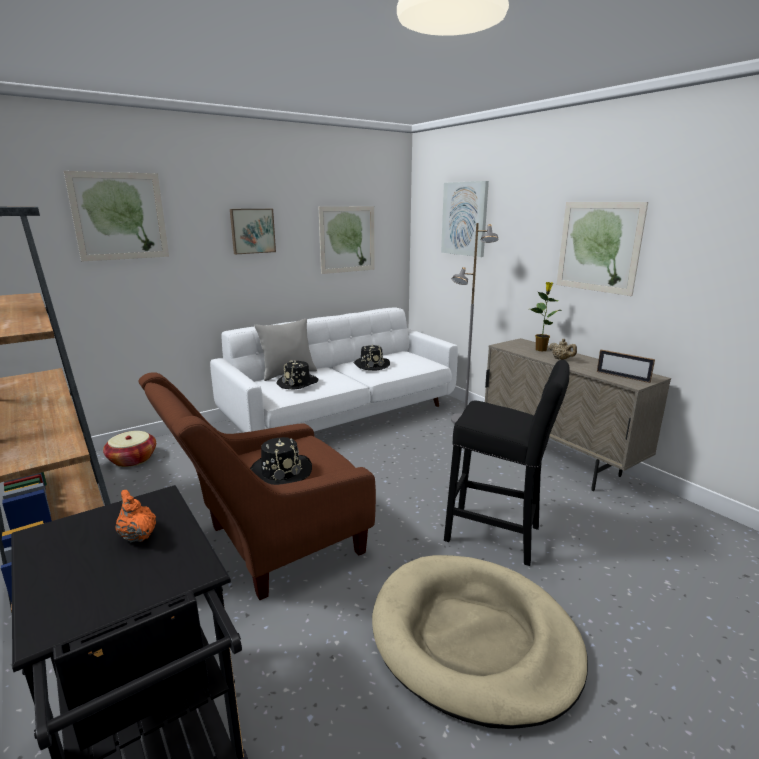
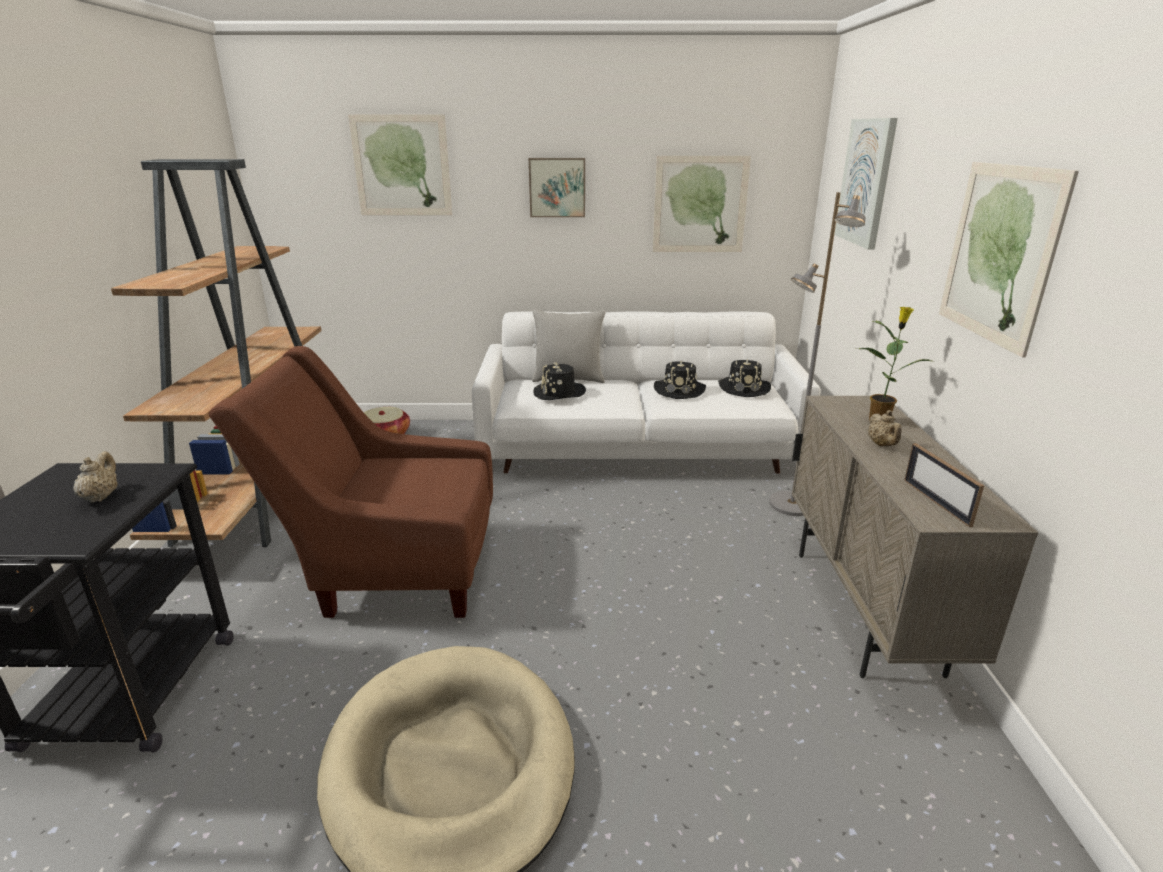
camera: 35 degrees right, 5 degrees up
orange teapot [116,490,156,542] -> beige teapot [73,451,118,502]
black hat [250,437,312,485] -> black hat moved to [718,359,771,397]
black stool [444,360,570,566] -> none

